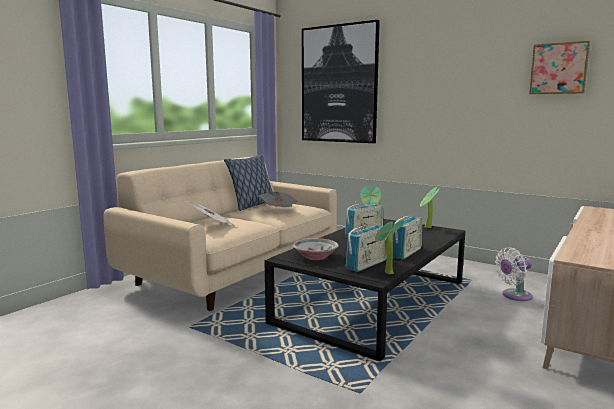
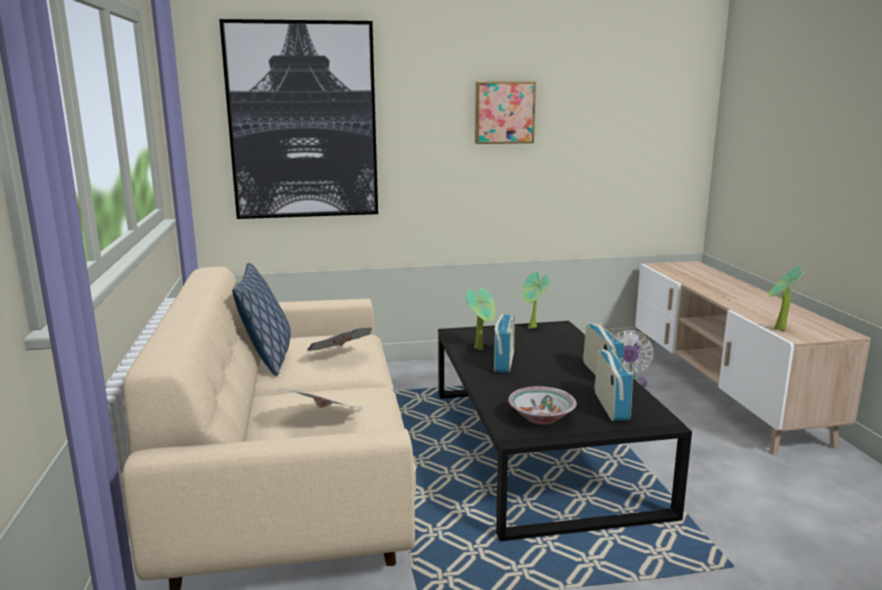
camera: 45 degrees left, 5 degrees up
potted plant [375,220,404,275] -> potted plant moved to [768,267,804,331]
picture [529,41,590,94] -> picture moved to [475,81,536,144]

